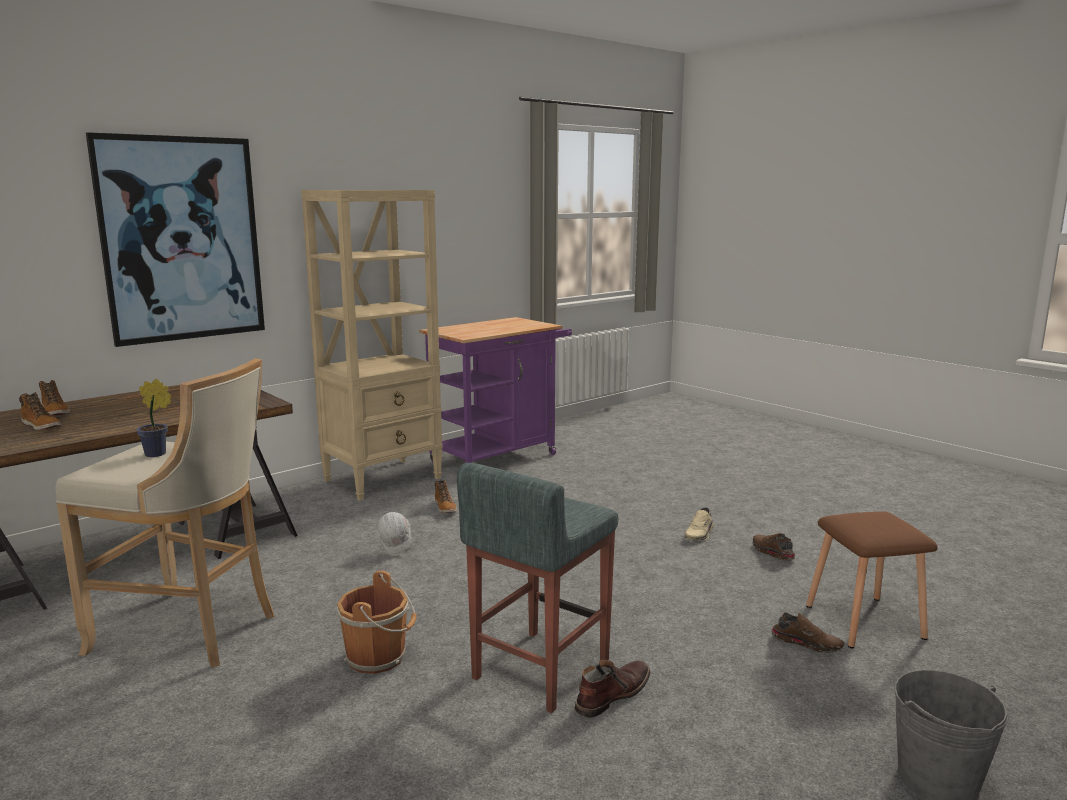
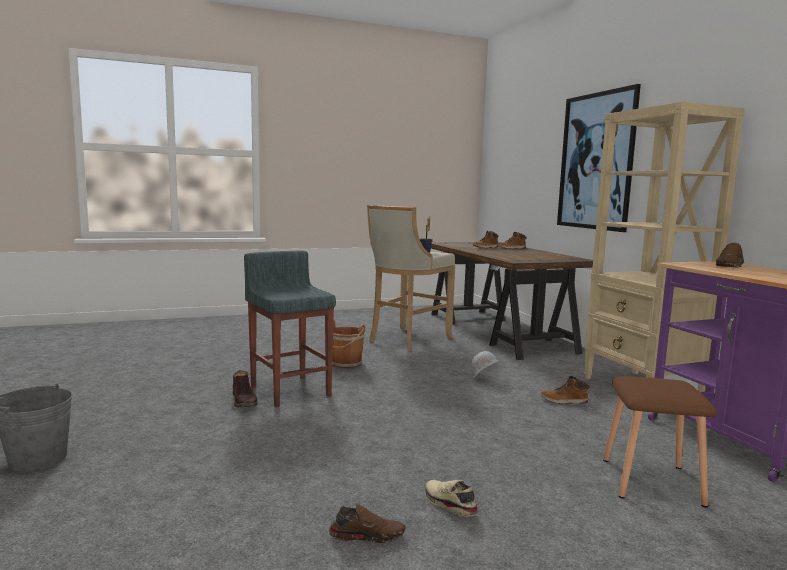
camera: 110 degrees right, 5 degrees down
brown shoe [771,613,844,653] -> brown shoe moved to [716,243,744,268]
brown stool [806,511,938,648] -> brown stool moved to [603,376,717,507]

